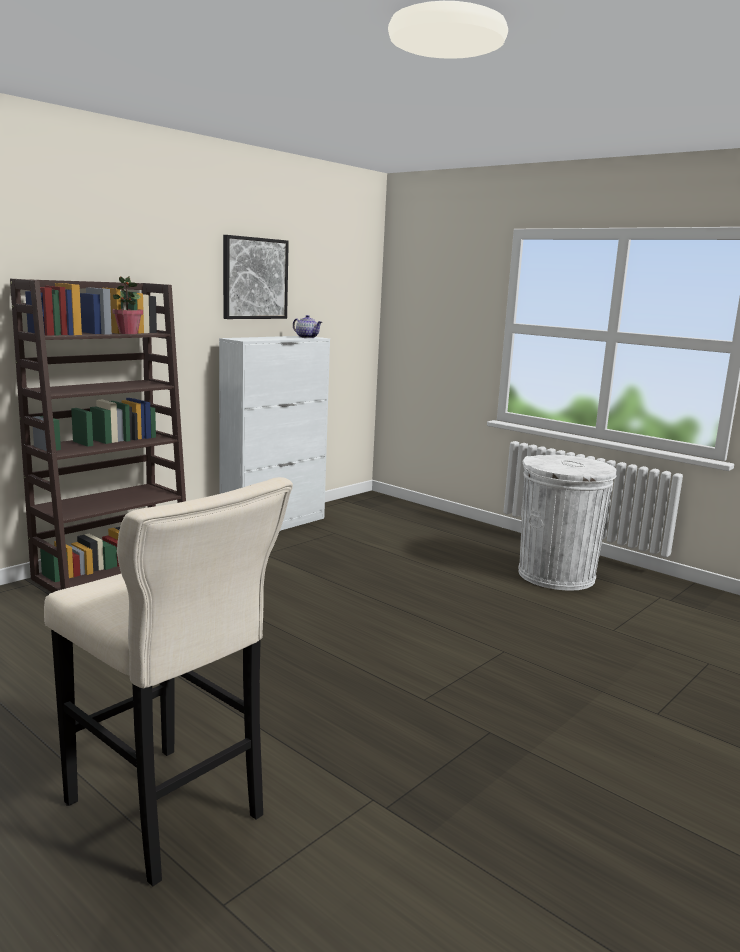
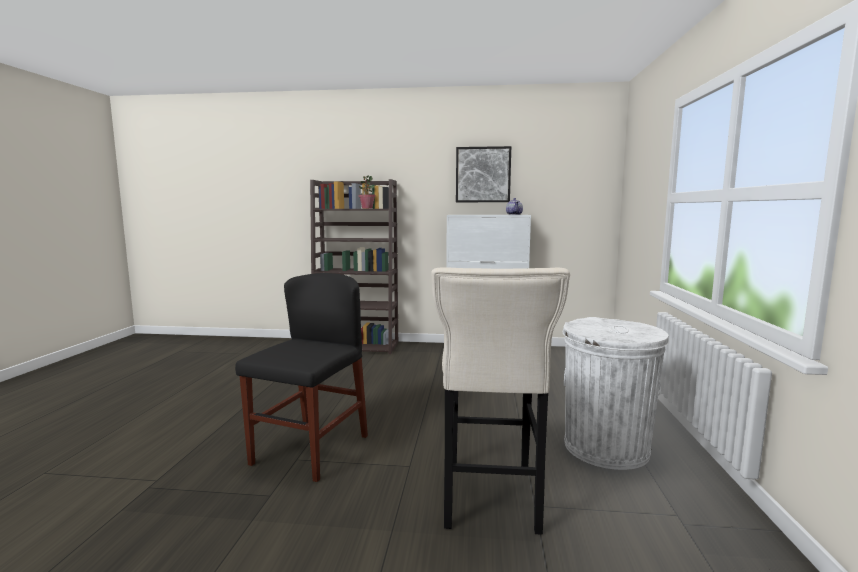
camera: 55 degrees right, 5 degrees down
beige stool [44,477,293,887] -> beige stool moved to [431,267,570,535]
none -> black chair [235,273,368,482]

